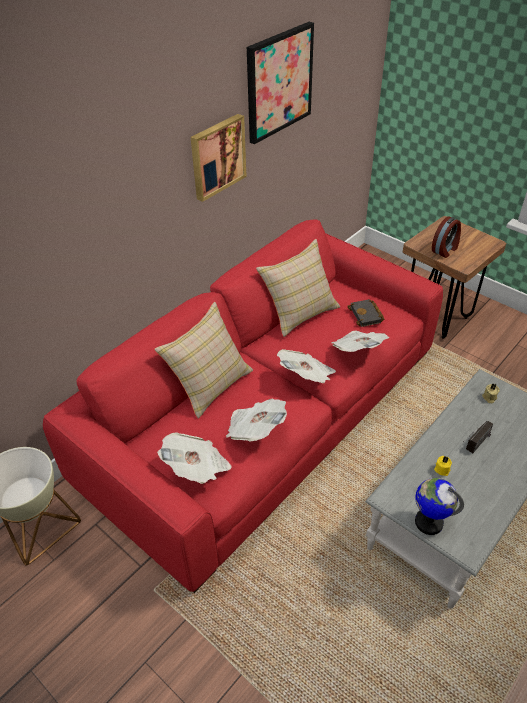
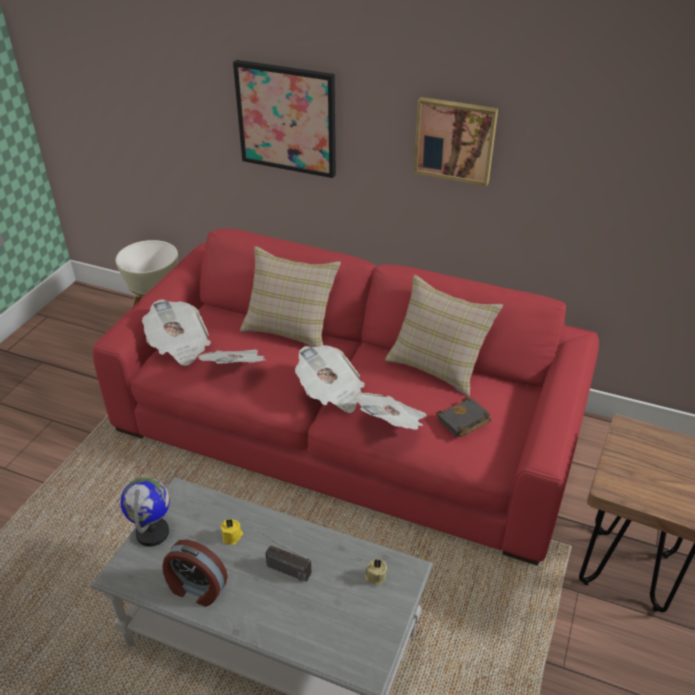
camera: 70 degrees right, 5 degrees down
picture [247,22,314,144] -> picture moved to [233,60,336,178]
alarm clock [432,216,461,258] -> alarm clock moved to [162,539,228,607]

